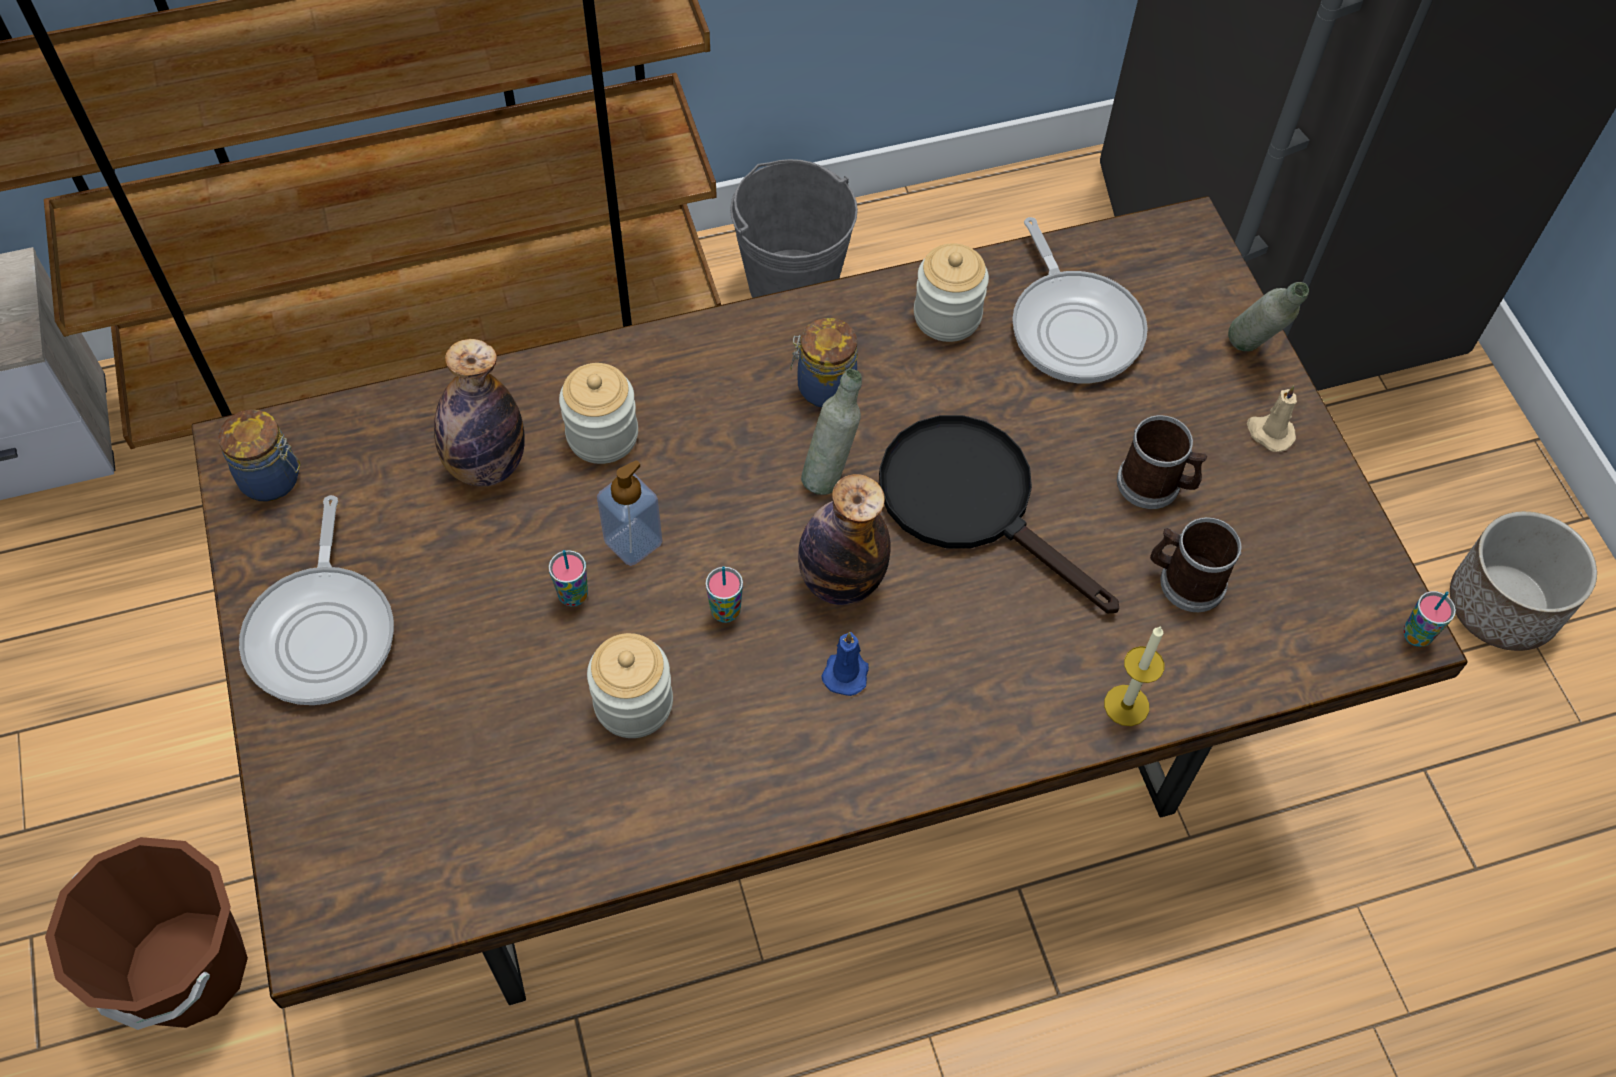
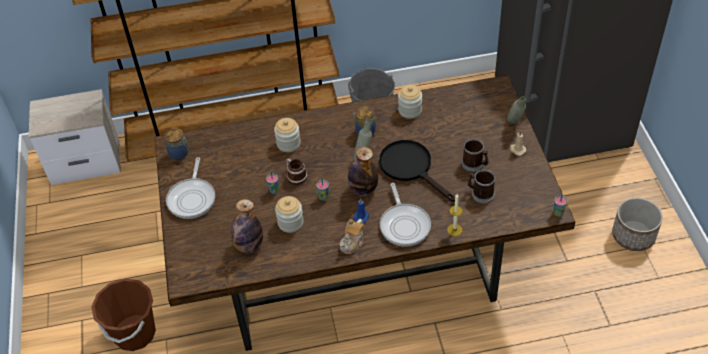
camera: 10 degrees right, 10 degrees down
bottle [434,339,525,487] -> bottle moved to [231,199,263,253]
soap dispenser [597,460,663,566] -> mug [286,158,307,185]
frying pan [1012,217,1148,383] -> frying pan moved to [380,183,431,247]
none -> teapot [340,219,364,254]

